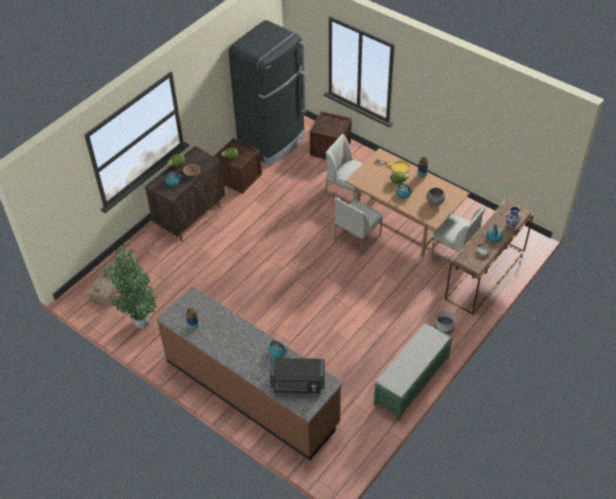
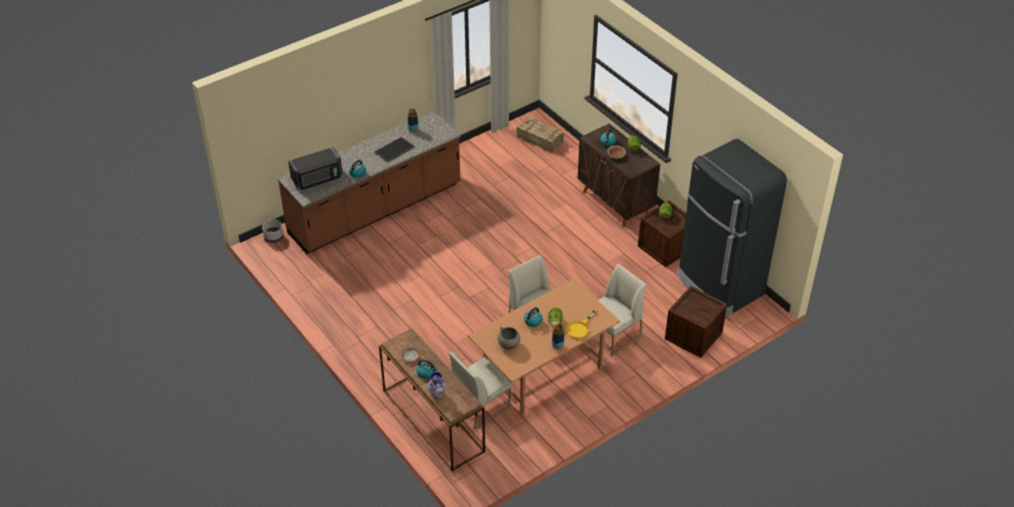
camera: 105 degrees right, 5 degrees down
potted plant [104,245,158,329] -> none
black microwave [270,358,325,393] -> black microwave turned 135 degrees counterclockwise [288,147,343,190]
green bench [374,323,453,421] -> none
grey planter [435,310,456,334] -> grey planter moved to [262,220,283,243]
none -> tray [374,137,415,162]

